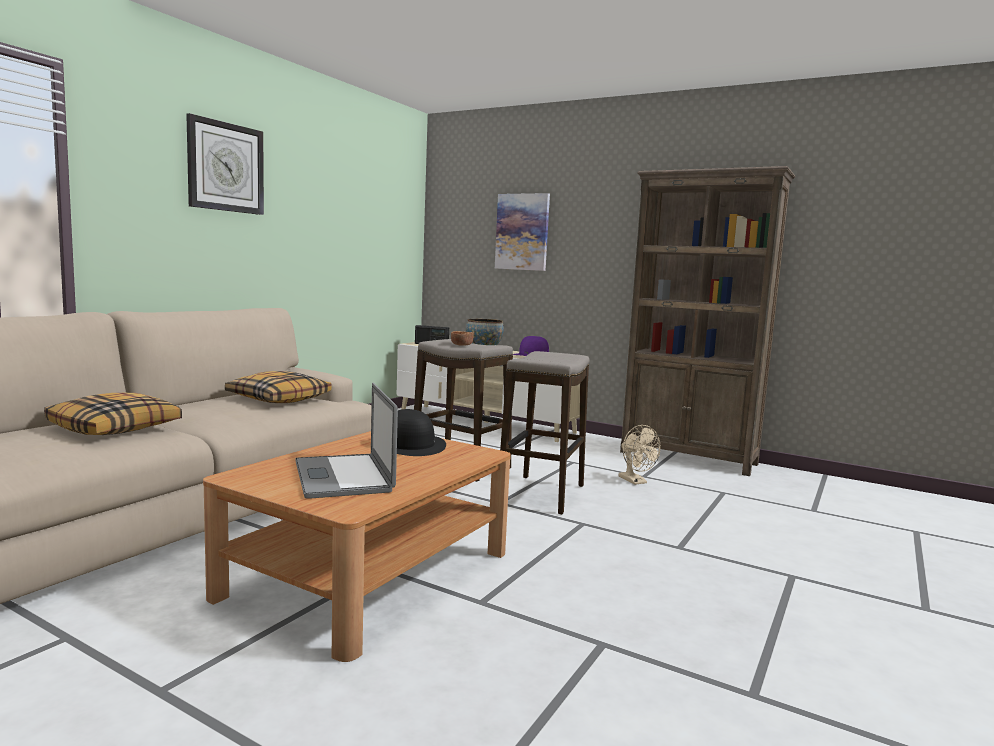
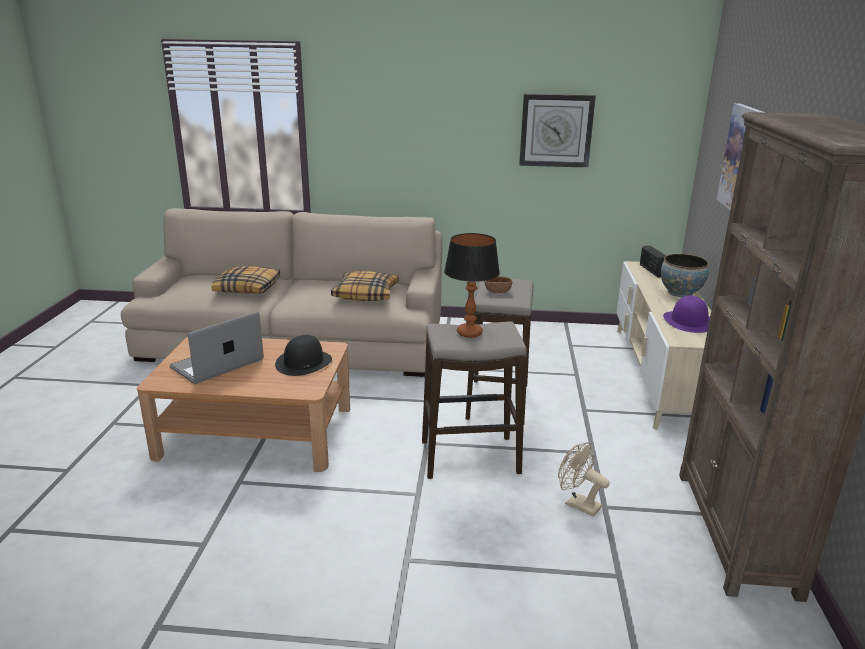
camera: 65 degrees right, 15 degrees up
wall clock [186,113,264,215] -> wall clock moved to [519,94,596,168]
beige fan [619,425,661,485] -> beige fan turned 90 degrees clockwise [558,442,610,517]
none -> table lamp [444,233,500,338]

